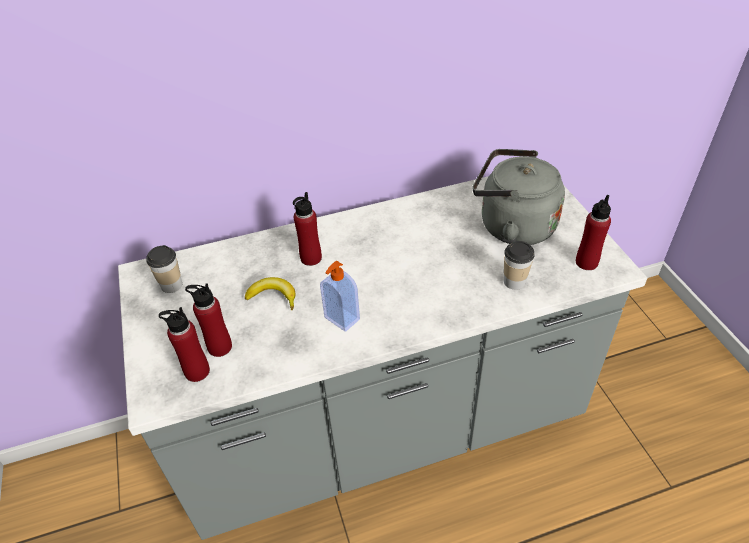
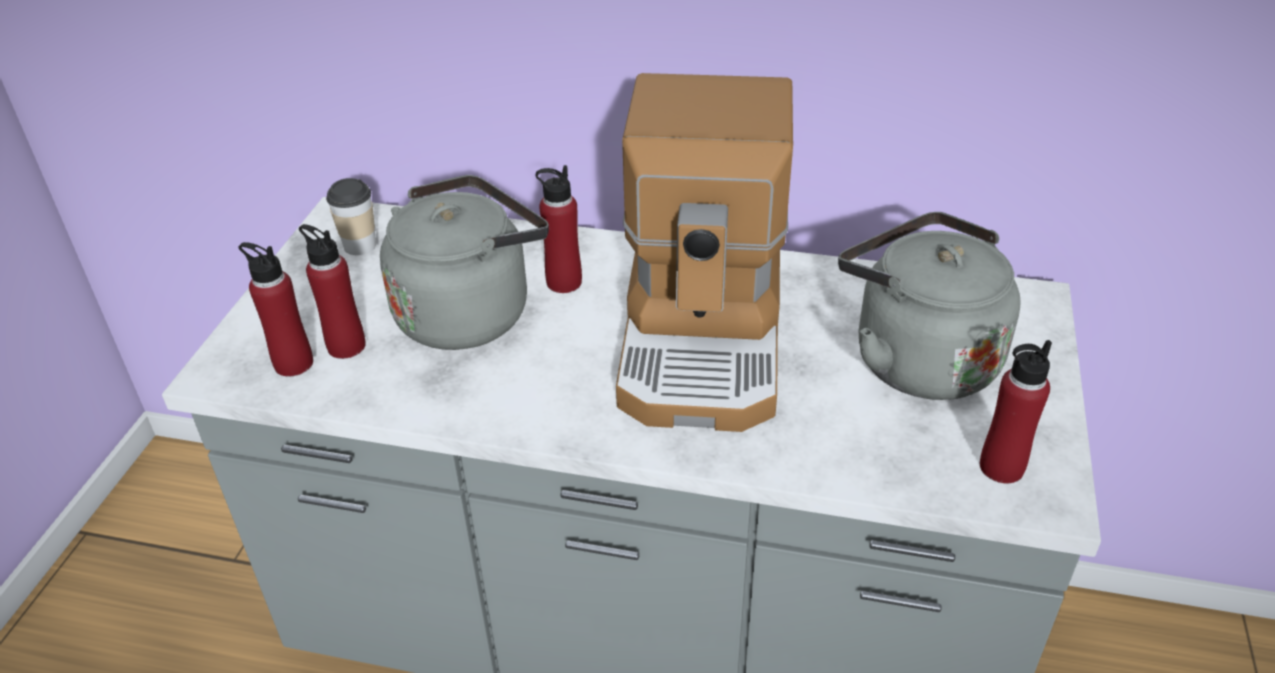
camera: 30 degrees right, 5 degrees down
banana [245,277,295,310] -> grey kettle [380,175,549,350]
soap dispenser [320,261,360,332] -> none
cup [504,241,535,290] -> none
none -> coffee machine [616,73,793,432]

